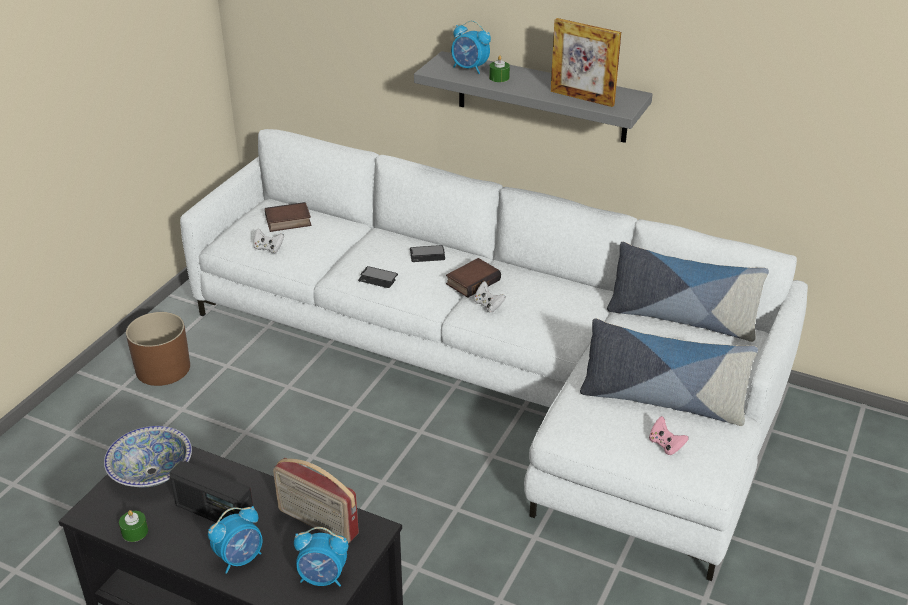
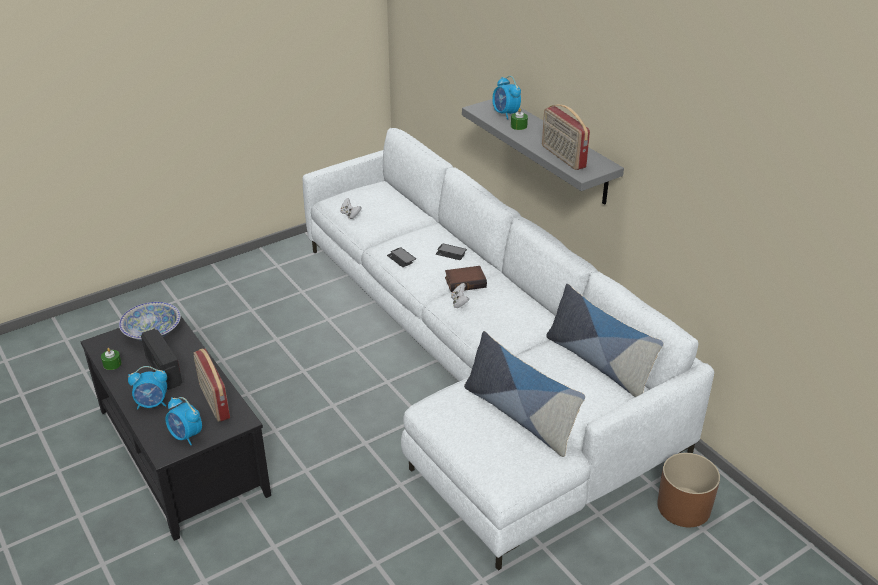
camera: 30 degrees right, 0 degrees up
brown planter [126,312,190,386] -> brown planter moved to [657,453,720,527]
book [265,202,311,232] -> none
picture frame [551,18,621,107] -> radio [542,104,590,170]
pink game controller [649,416,688,455] -> none

